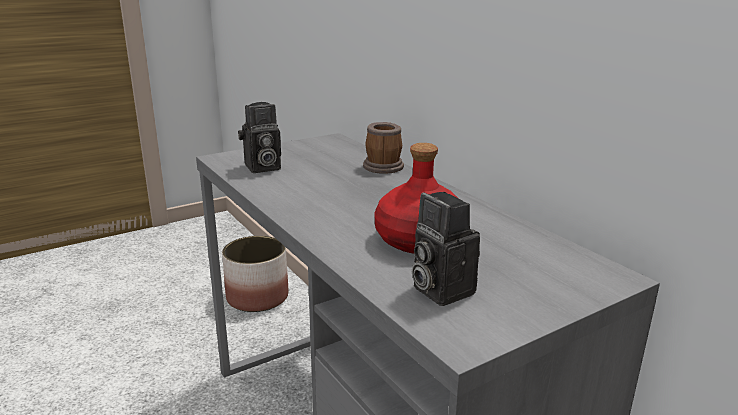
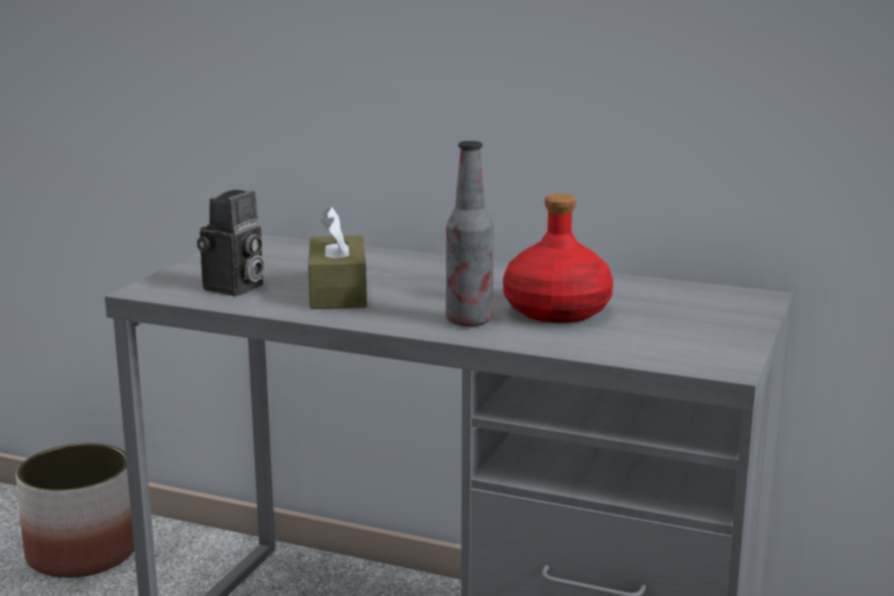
camera: 35 degrees left, 5 degrees down
mug [363,122,404,174] -> none
camera [412,192,480,306] -> none
none -> brown tissue box [308,206,367,309]
none -> bottle [446,141,493,327]

